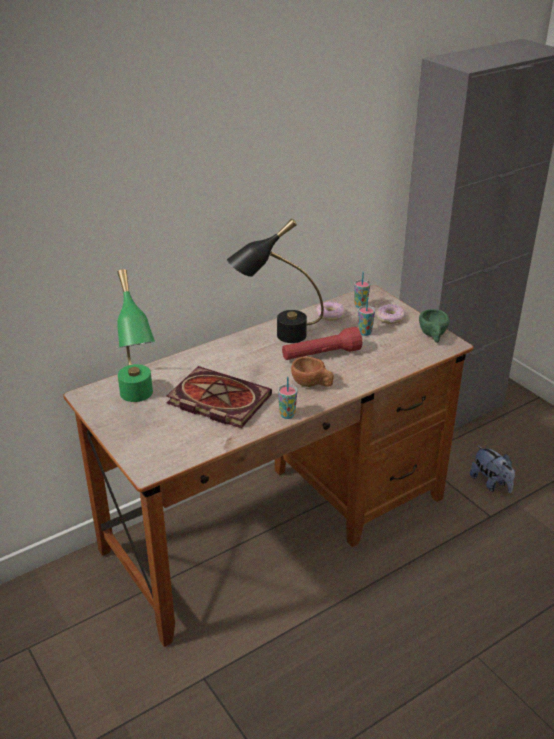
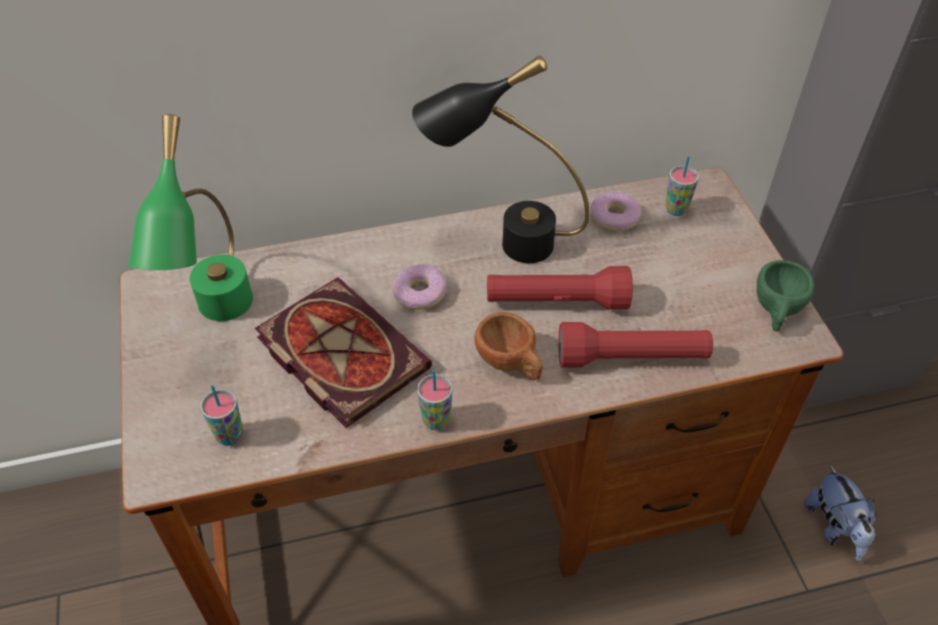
camera: 20 degrees right, 15 degrees up
cup [358,297,375,336] -> cup moved to [200,385,243,446]
donut [376,304,405,324] -> donut moved to [392,264,446,310]
none -> red flashlight [558,322,713,368]

